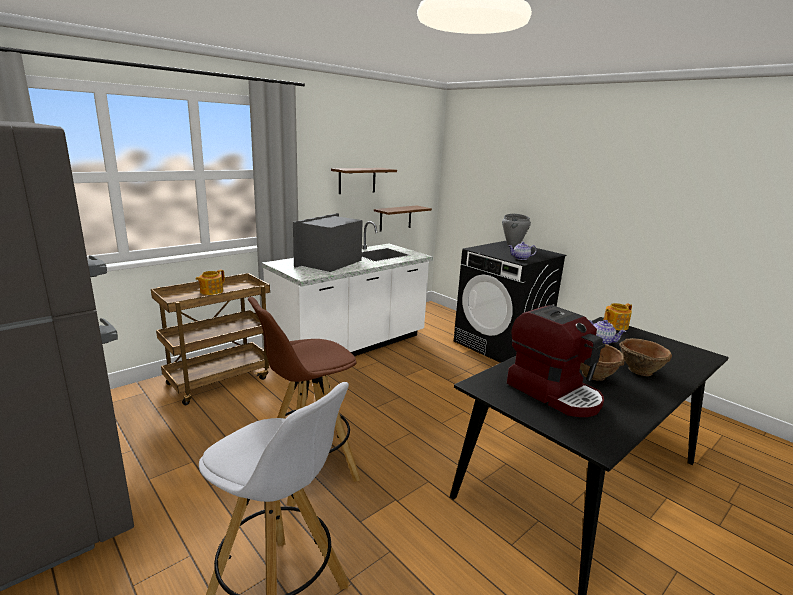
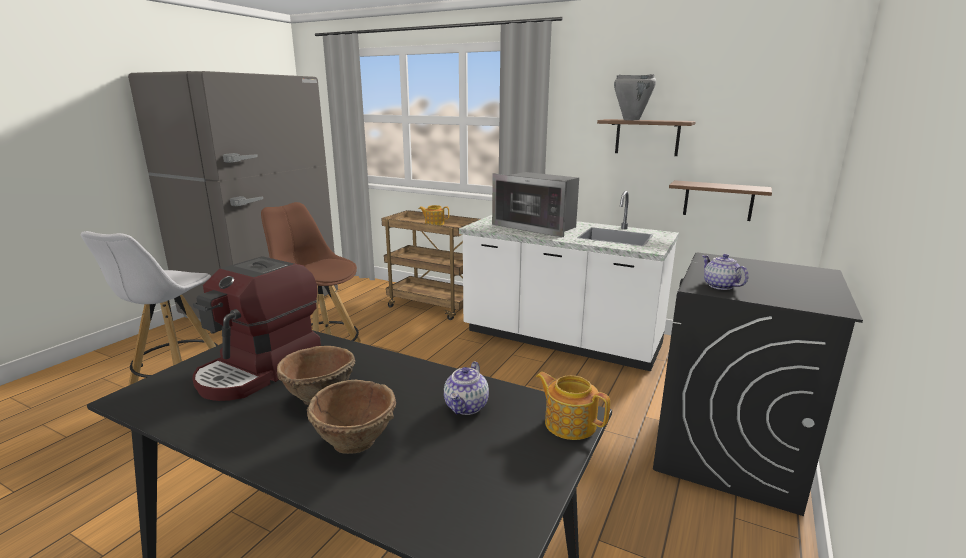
camera: 70 degrees right, 0 degrees up
microwave [293,213,363,272] -> microwave turned 150 degrees counterclockwise [492,172,579,237]
grey cooking pot [502,214,531,247] -> grey cooking pot moved to [614,74,656,120]

